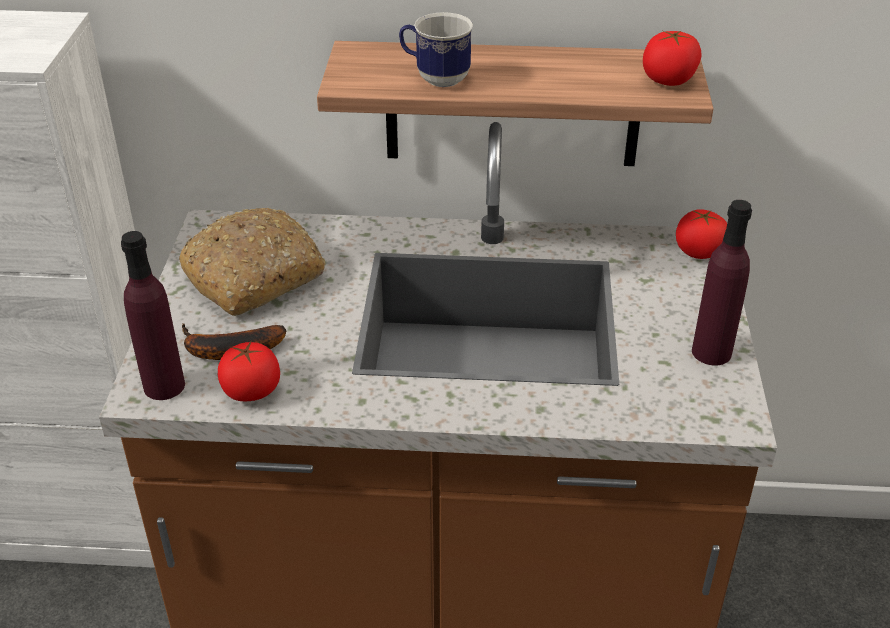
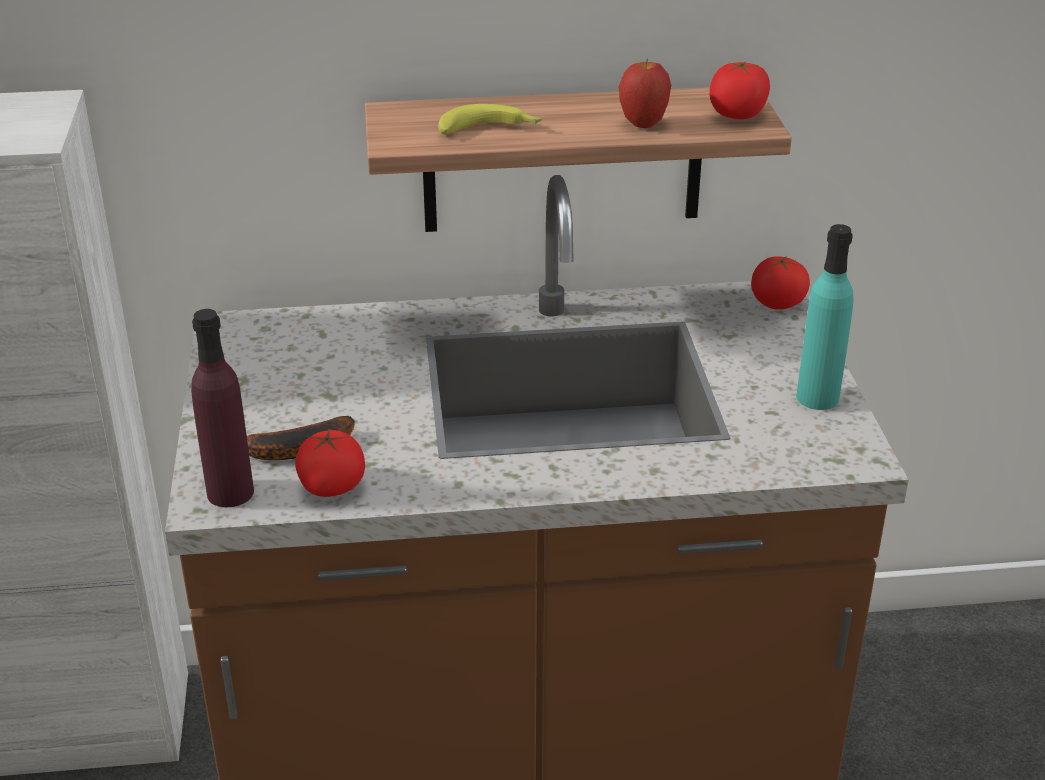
camera: 10 degrees left, 5 degrees down
bread [179,208,326,316] -> none
mug [399,12,473,87] -> banana [438,104,542,135]
purple bottle [692,200,752,366] -> turquoise bottle [796,224,853,410]
none -> apple [619,59,671,128]

